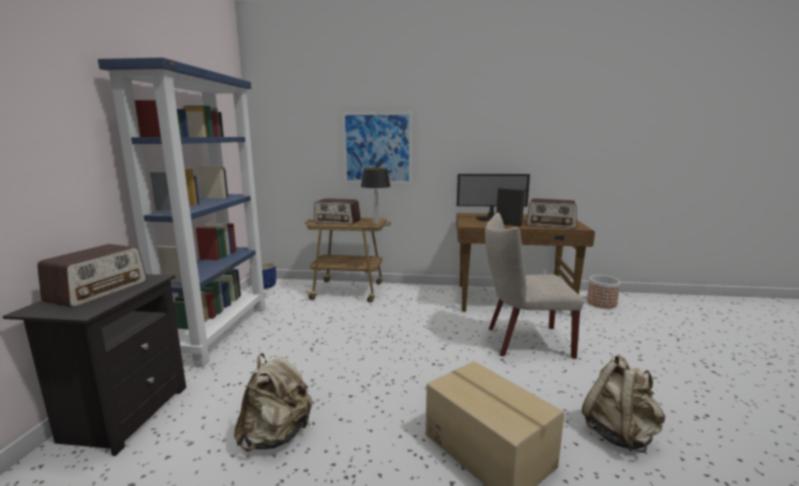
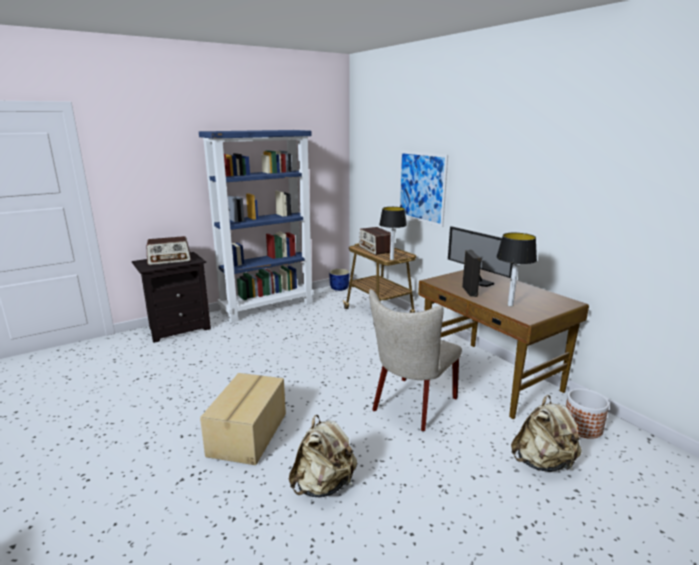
camera: 50 degrees right, 5 degrees up
beige backpack [234,353,312,452] -> beige backpack moved to [511,395,582,472]
beige chair [485,213,584,359] -> beige chair turned 105 degrees counterclockwise [369,289,462,431]
radio [526,198,577,229] -> table lamp [496,233,537,306]

